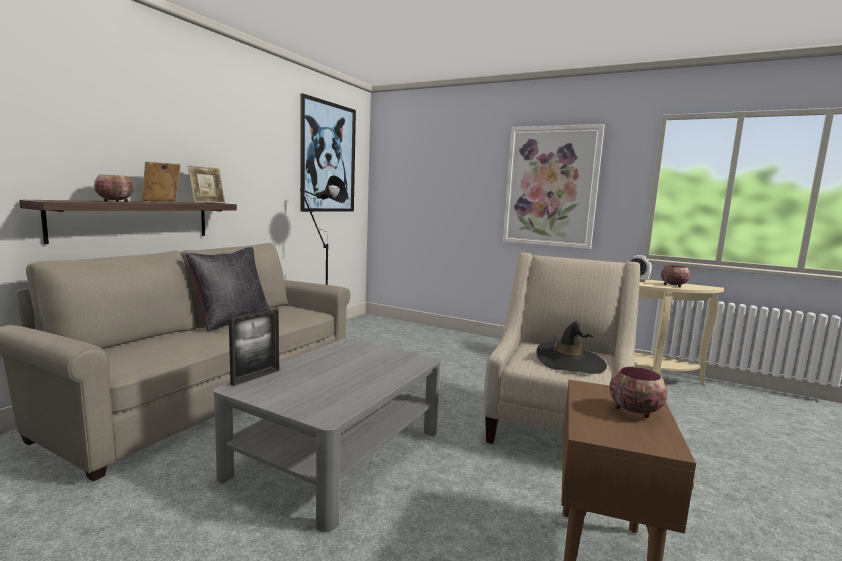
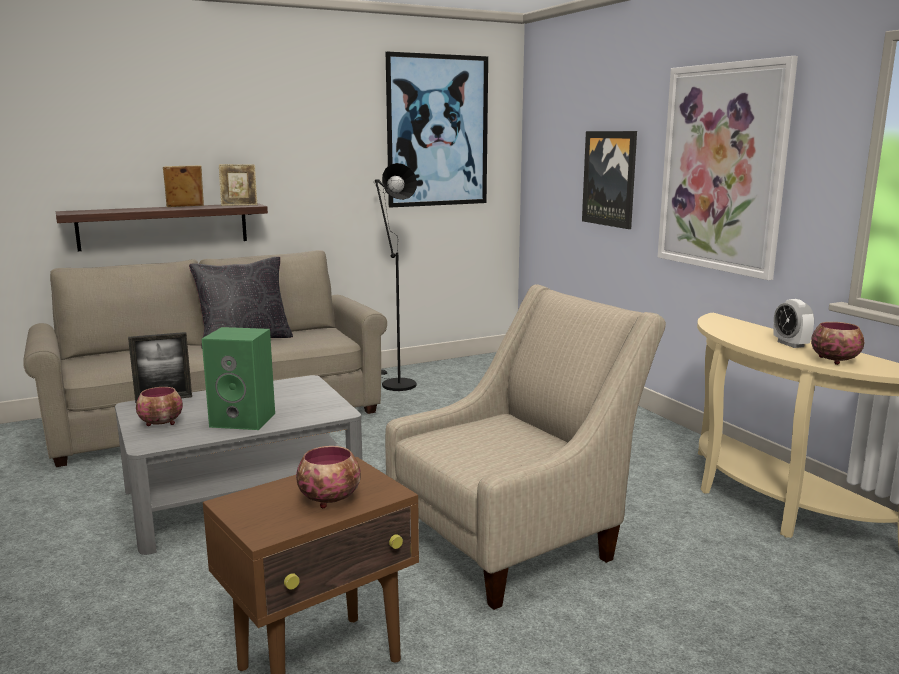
camera: 35 degrees right, 5 degrees up
bowl [94,175,134,202] -> bowl moved to [136,387,183,426]
black hat [536,321,607,374] -> none
none -> green speaker [202,327,275,430]
none -> picture [582,131,637,229]

